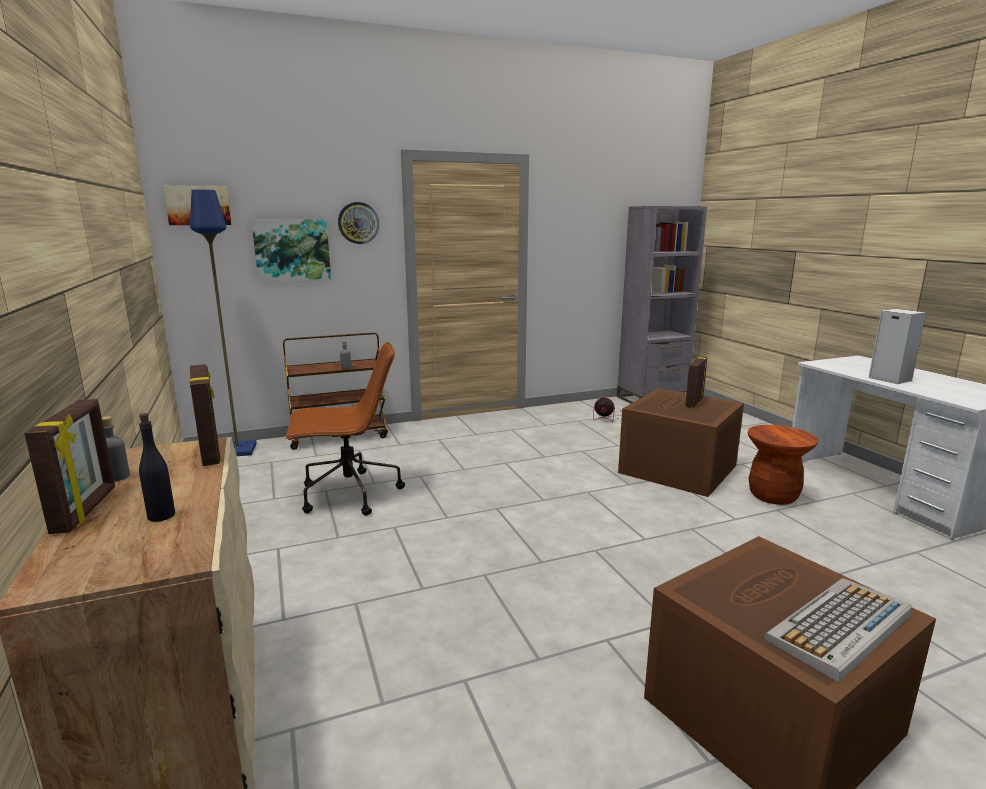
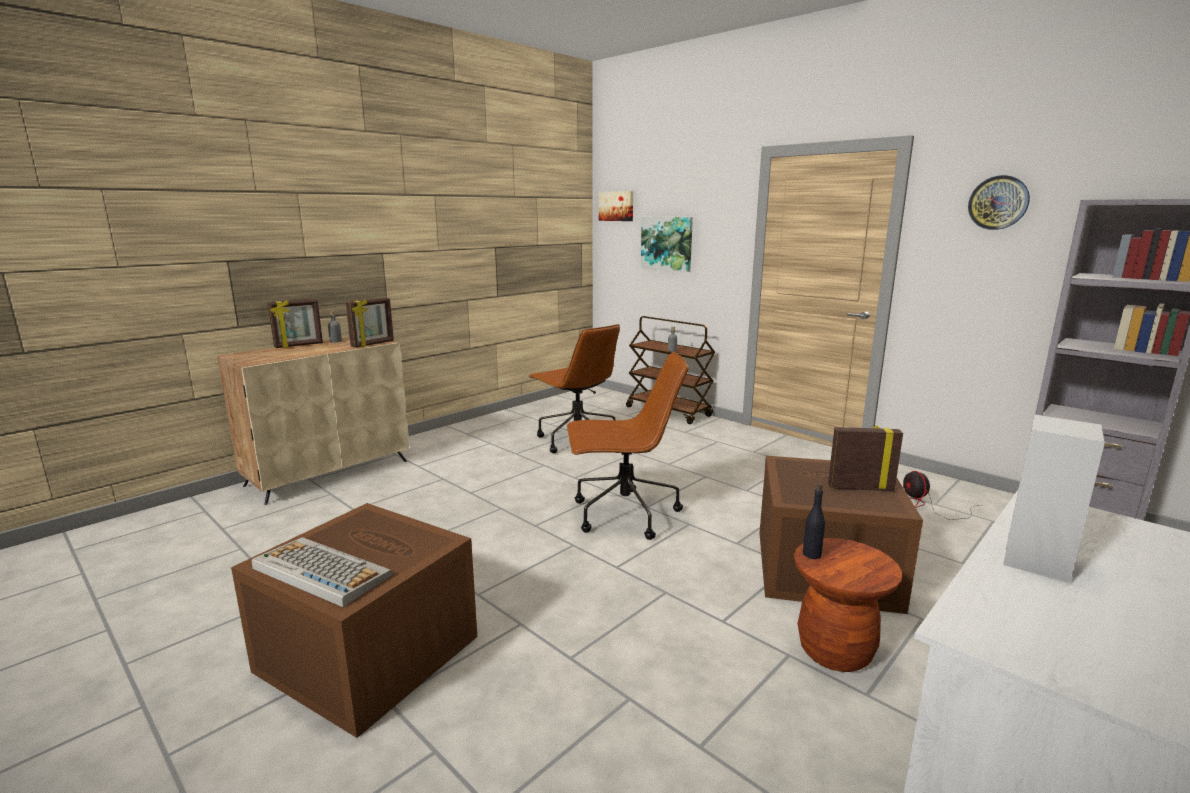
camera: 65 degrees right, 0 degrees up
black bottle [139,413,175,522] -> black bottle moved to [803,483,825,559]
blue floor lamp [190,190,257,456] -> none
wall clock [338,202,379,244] -> wall clock moved to [968,175,1030,230]
none -> brown office chair [567,352,689,540]

